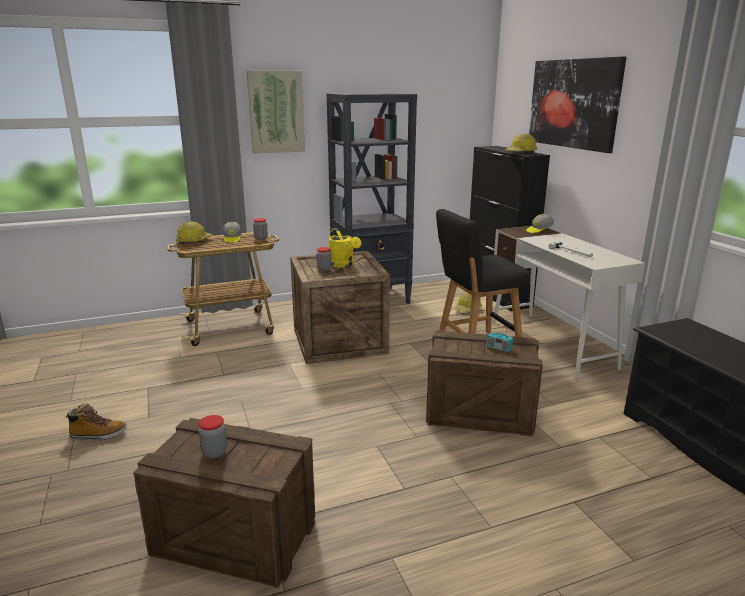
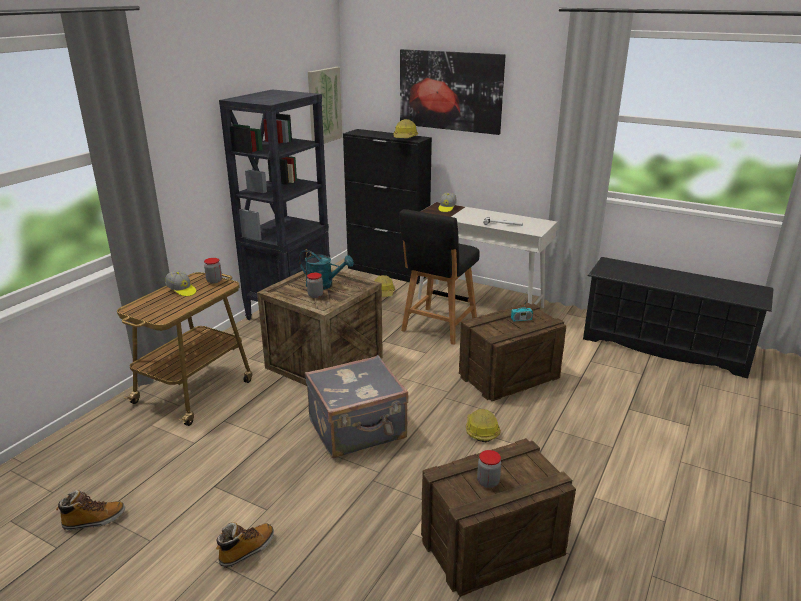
camera: 40 degrees left, 5 degrees up
hard hat [176,222,213,245] -> hard hat moved to [466,409,501,442]
picture [247,70,305,154] -> picture moved to [308,67,343,144]
yellow watering can [329,228,361,268] -> turquoise watering can [298,250,354,290]
none -> boot [56,490,125,530]
none -> grey suitcase [305,355,408,458]

